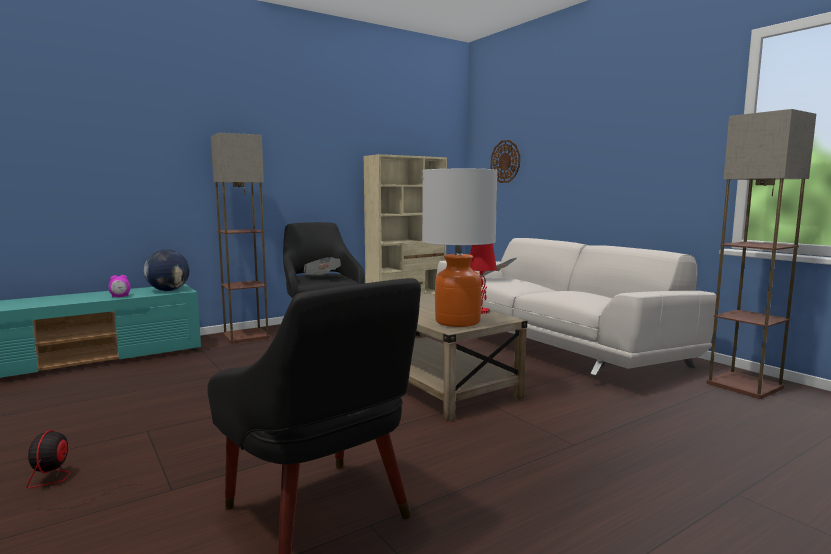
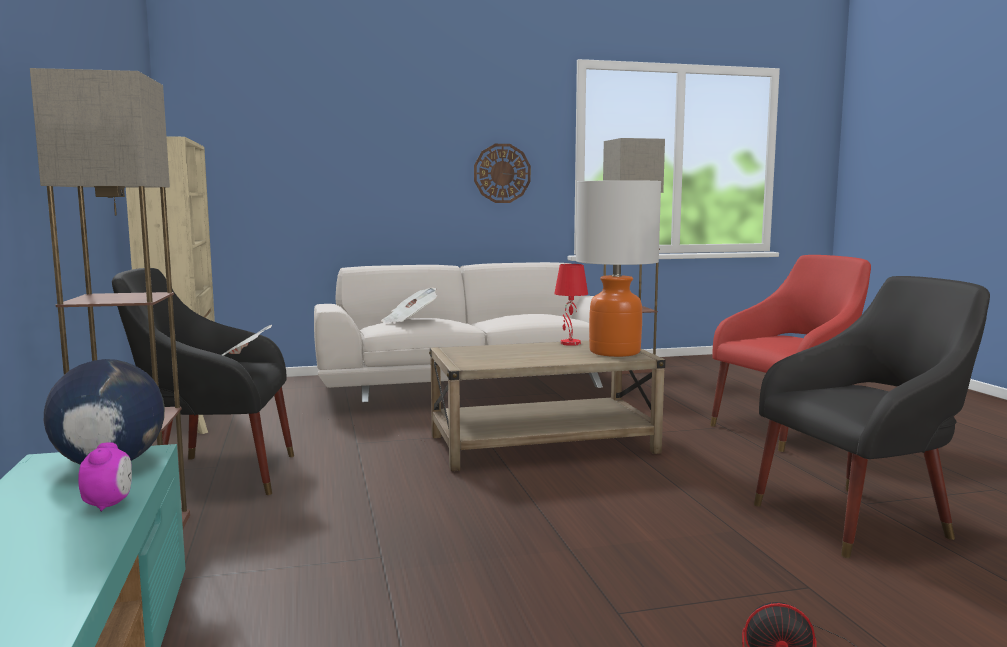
camera: 70 degrees left, 0 degrees up
wall clock [490,140,520,183] -> wall clock moved to [474,144,531,203]
none -> red armchair [710,255,871,452]

